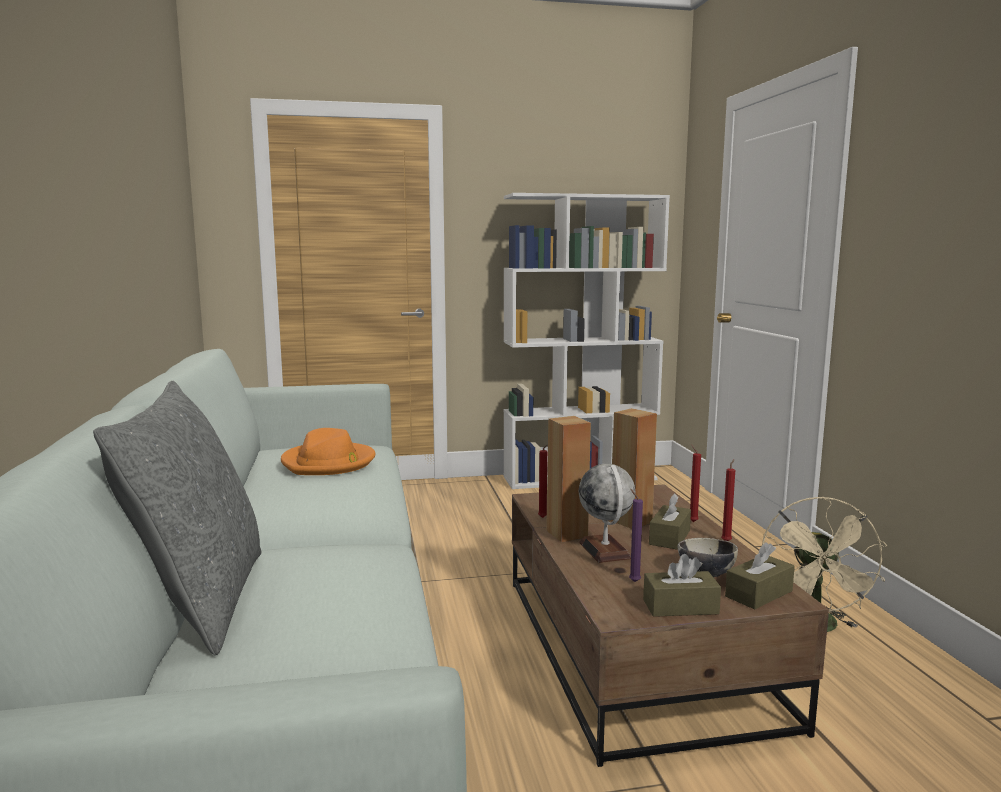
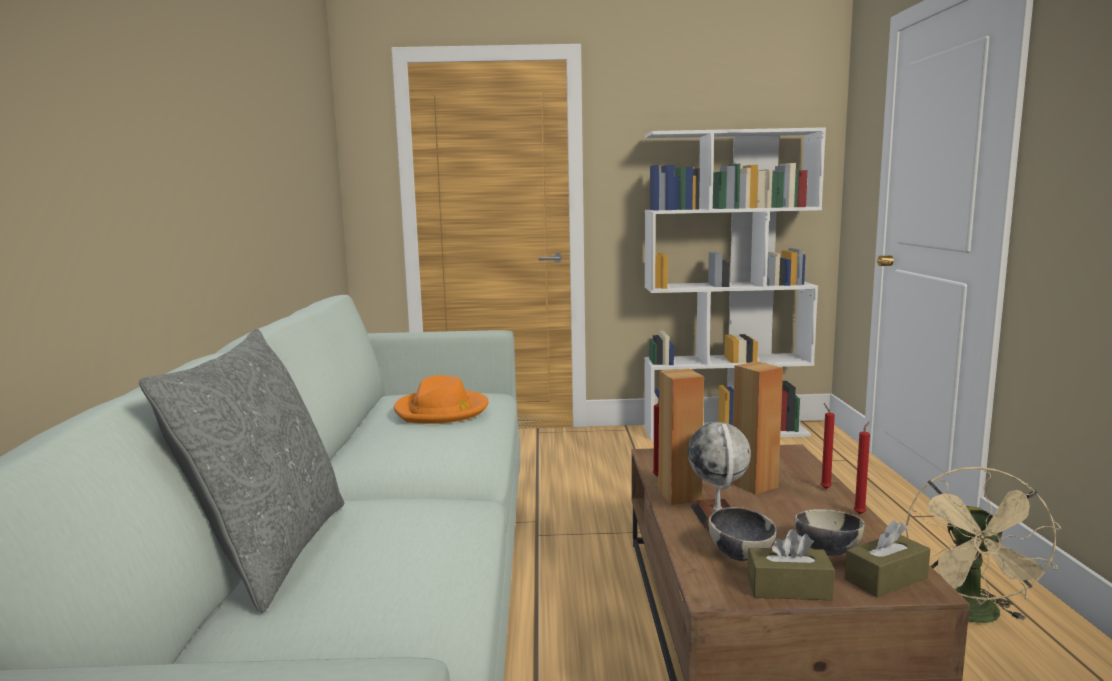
camera: 10 degrees right, 0 degrees up
purple candle [629,489,643,582] -> bowl [709,507,777,561]
brown tissue box [649,493,691,550] -> none

